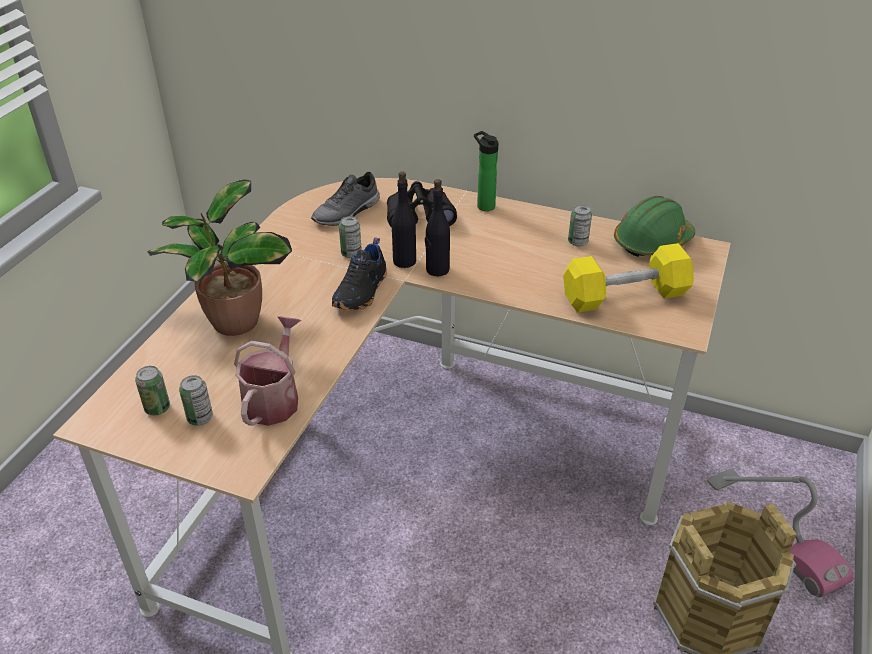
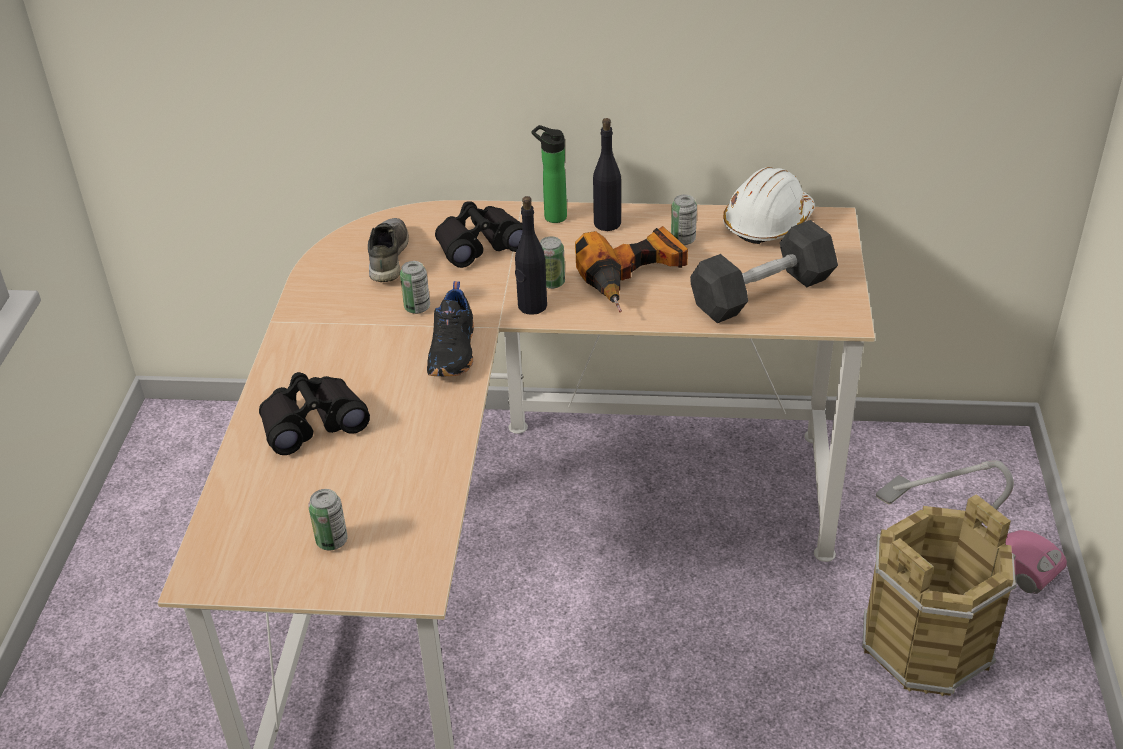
camera: 15 degrees left, 0 degrees up
can [135,366,170,416] -> can moved to [540,237,565,289]
potted plant [147,180,292,336] -> black binoculars [259,372,370,455]
watering can [234,316,301,426] -> none
grey shoe [311,172,380,226] -> grey shoe turned 150 degrees clockwise [368,218,409,282]
black bottle [392,172,416,268] -> black bottle moved to [593,118,621,231]
yellow dumbbell [563,243,694,313] -> black dumbbell [690,220,838,323]
green hard hat [614,196,695,257] -> white hard hat [723,167,815,244]
none -> power drill [575,226,688,312]

